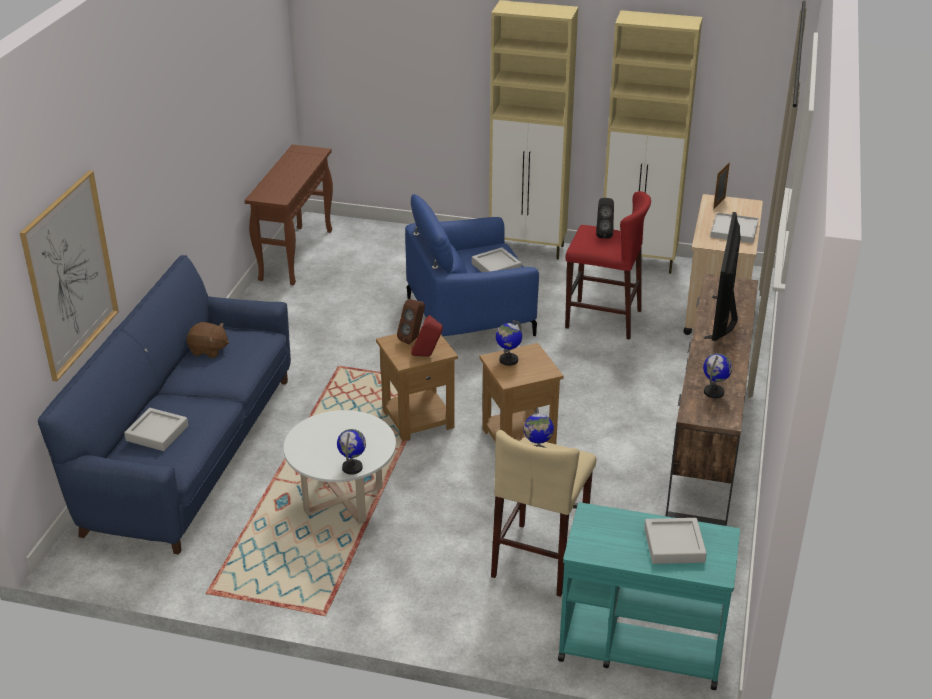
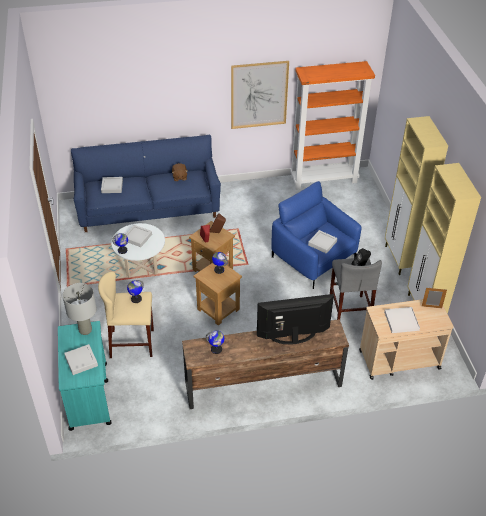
camera: 65 degrees right, 10 degrees up
picture [20,170,119,382] -> picture moved to [231,61,289,129]
brown console table [245,144,333,285] -> orange bookcase [290,61,375,190]
red stool [565,191,651,340] -> grey stool [330,258,382,320]
none -> grey table lamp [63,283,96,335]
none -> grey tray [125,225,152,247]

